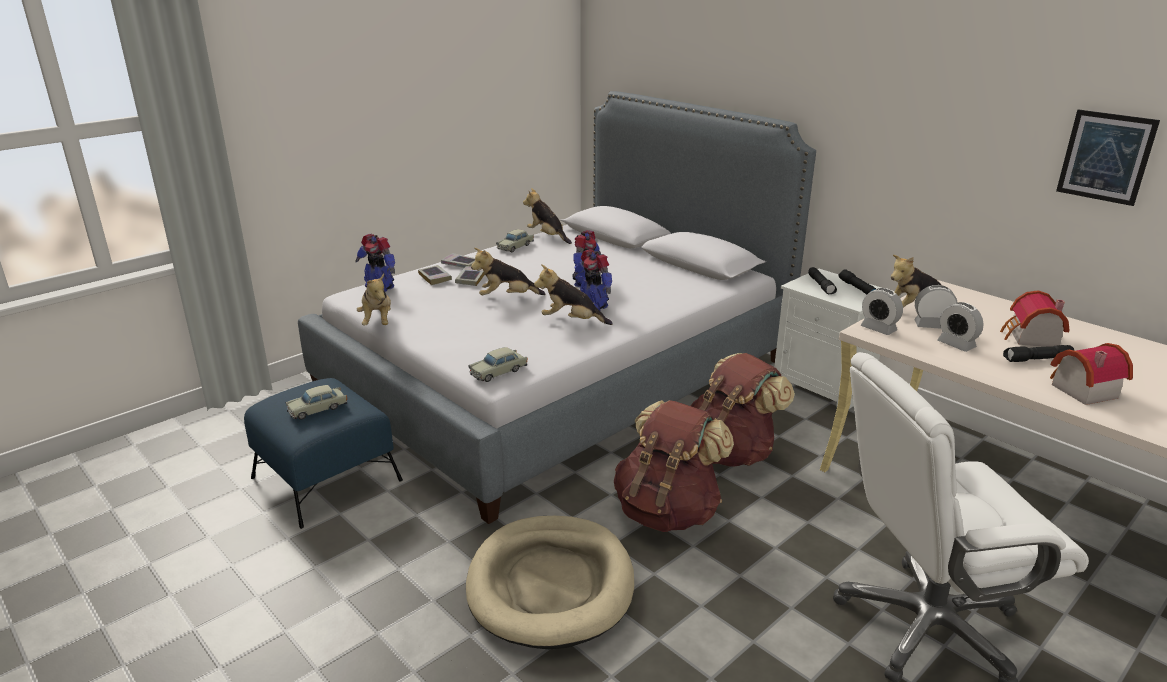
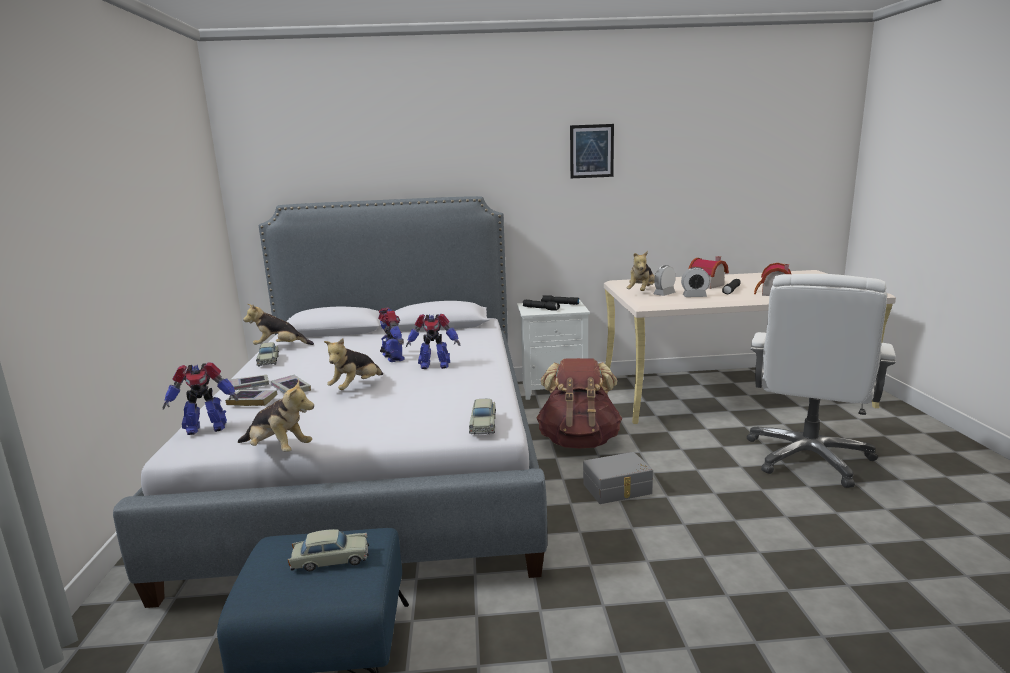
camera: 50 degrees left, 10 degrees down
beige toy car [286,385,347,420] -> beige toy car turned 105 degrees counterclockwise [288,529,369,571]
beige dog bed [466,516,634,649] -> none
plush toy [534,264,613,325] -> none
brown backpack [614,400,734,532] -> grey storage box [583,452,653,504]
alarm clock [861,288,903,335] -> none
picture [1056,109,1160,206] -> picture moved to [570,124,614,178]

